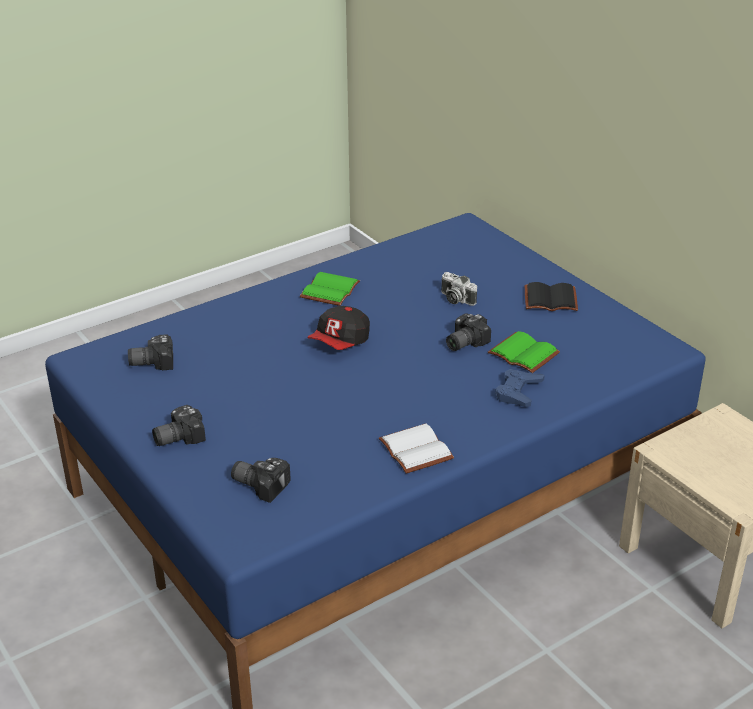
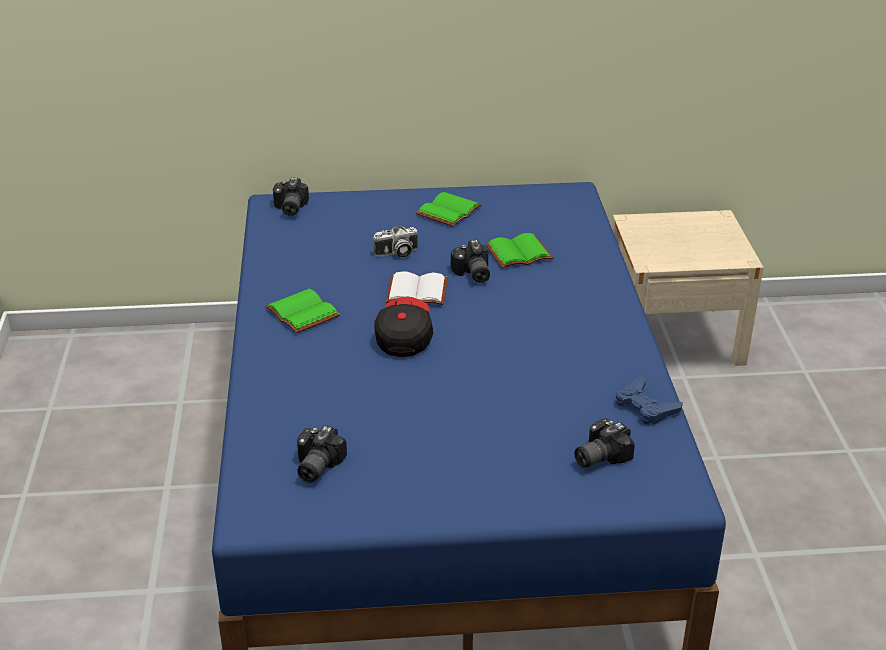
camera: 60 degrees left, 0 degrees up
camera [152,405,206,446] -> camera moved to [273,177,309,216]
cap [308,306,370,350] -> cap turned 150 degrees counterclockwise [374,296,433,357]
white book [379,424,454,474] -> white book moved to [386,271,447,305]
blue game controller [496,369,545,407] -> blue game controller moved to [616,376,683,425]
black book [525,282,578,311] -> green book [416,192,482,227]

